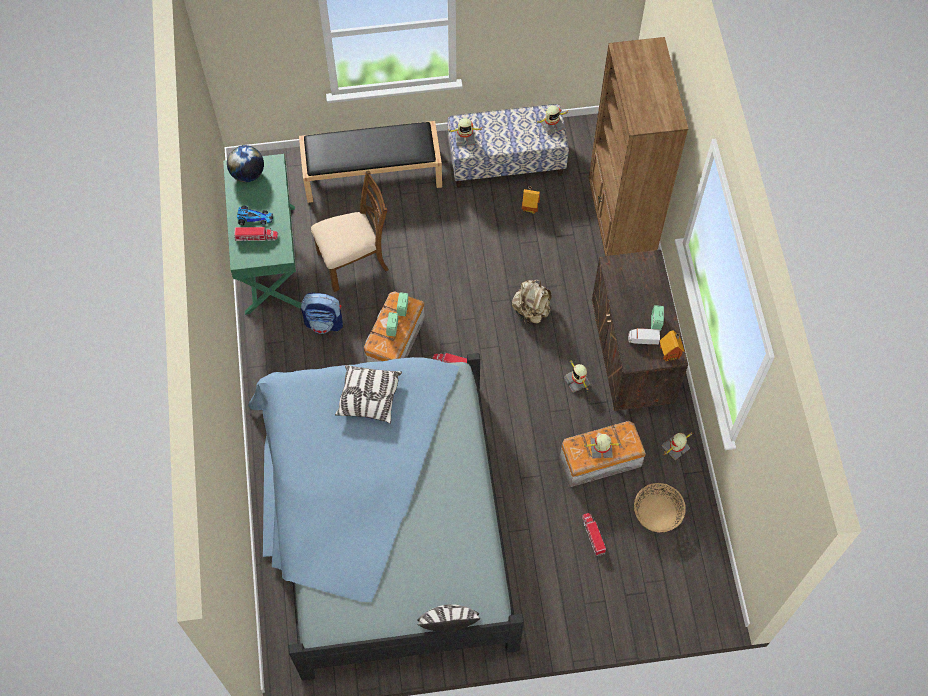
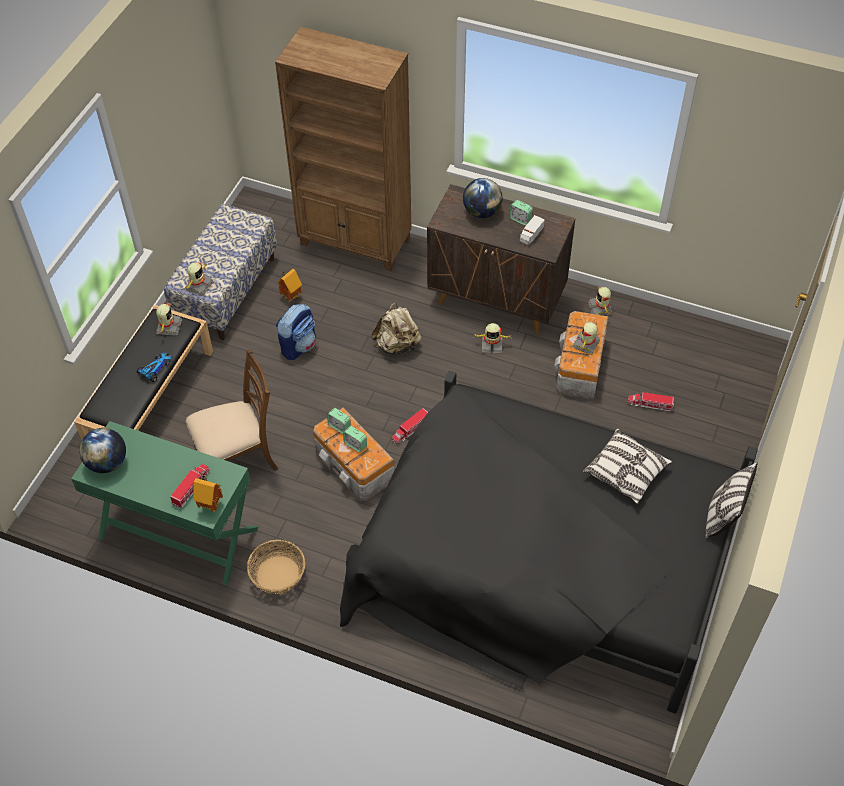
camera: 60 degrees left, 10 degrees down
toy car [237,205,273,225] -> toy car moved to [137,352,173,382]
blue bed [248,353,524,680] -> black bed [340,371,758,714]
backpack [301,293,343,334] -> backpack moved to [276,304,316,360]
brown chair [311,171,389,292] -> brown chair turned 60 degrees clockwise [186,350,278,471]
pillow [335,365,402,424] -> pillow moved to [583,428,672,504]
toy robot [537,105,569,135] -> toy robot moved to [156,303,182,336]
basket [634,483,686,533] -> basket moved to [247,540,305,594]
toy house [660,330,685,361] -> toy house moved to [194,475,223,512]
none -> globe [463,178,502,218]

